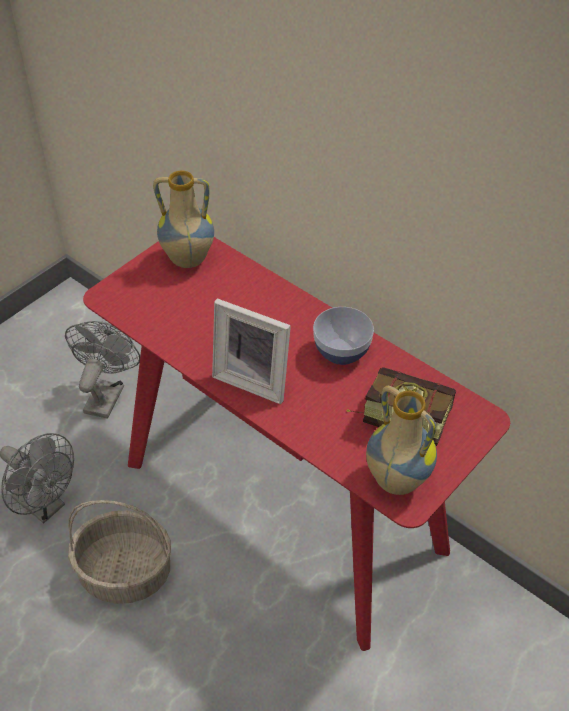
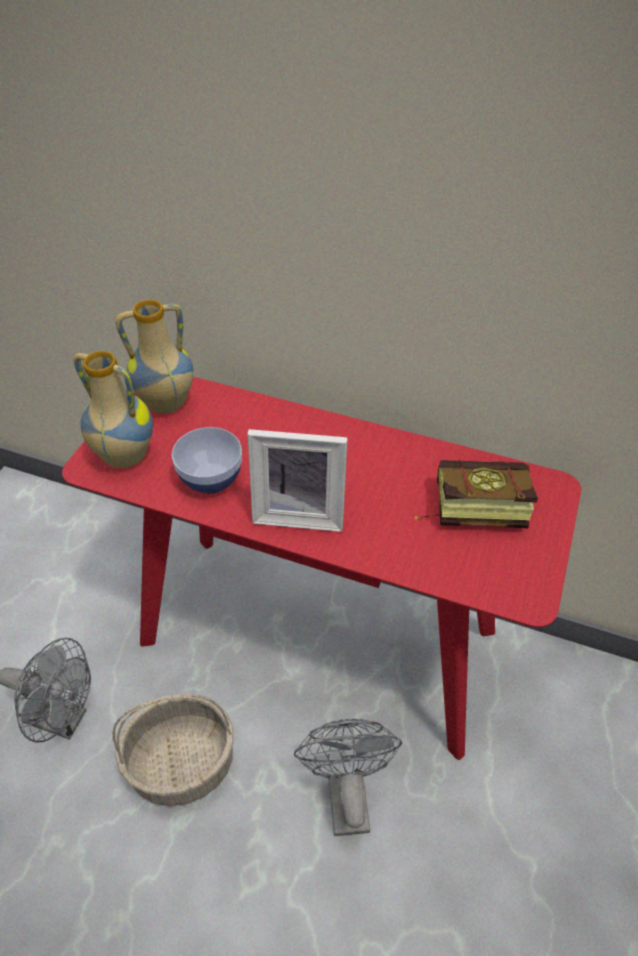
camera: 20 degrees left, 0 degrees up
grey fan [65,321,140,418] -> grey fan moved to [294,719,402,836]
bowl [313,307,374,365] -> bowl moved to [172,427,242,494]
vase [366,386,437,495] -> vase moved to [73,351,153,468]

